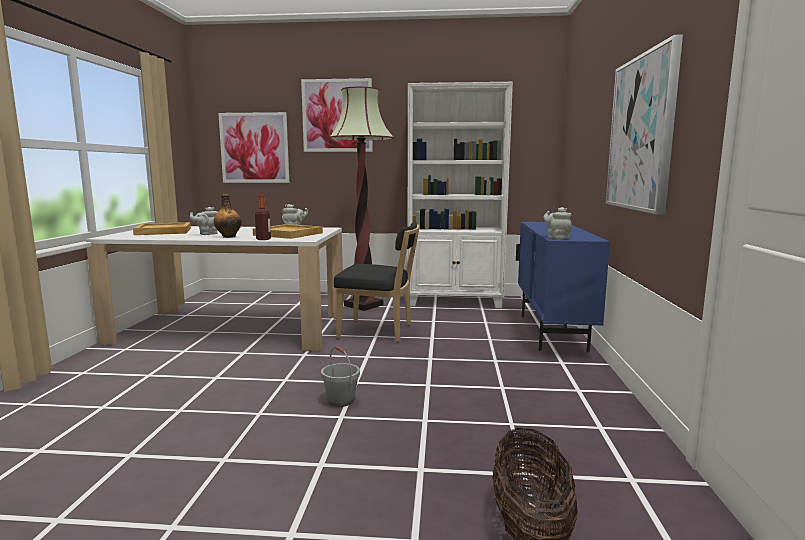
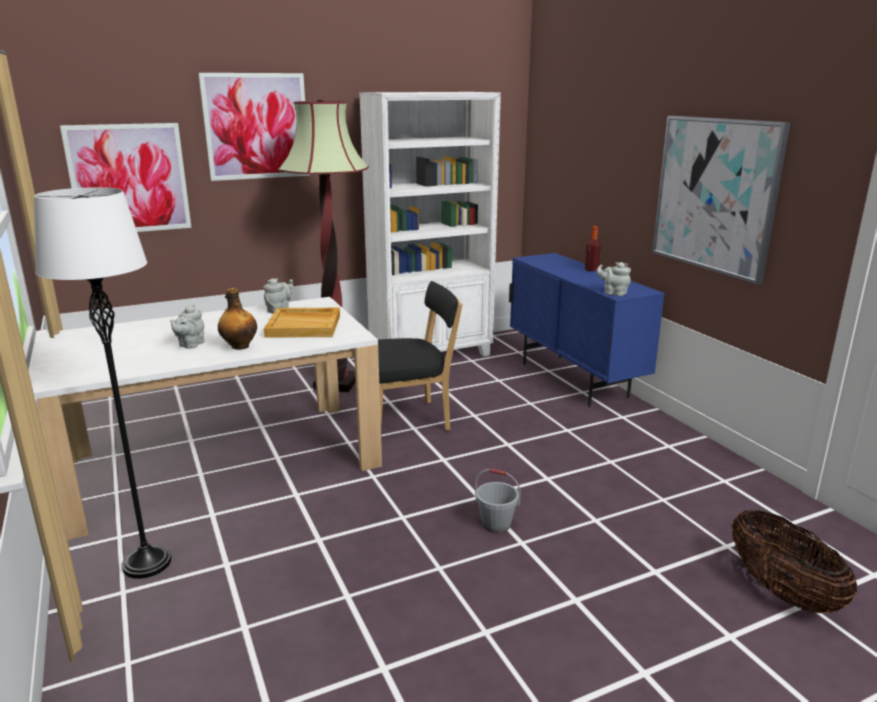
camera: 30 degrees left, 10 degrees up
beige tray [133,222,191,235] -> none
bottle [255,195,271,240] -> bottle moved to [585,226,601,271]
none -> white floor lamp [34,187,172,579]

